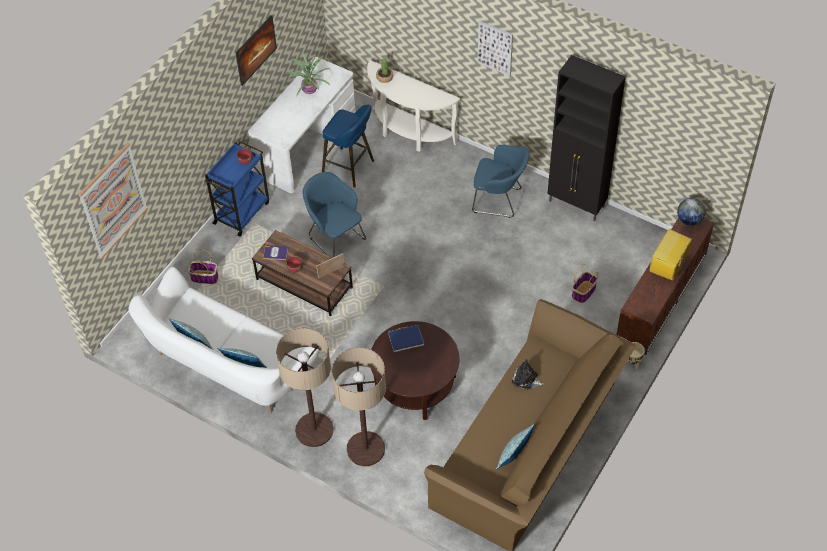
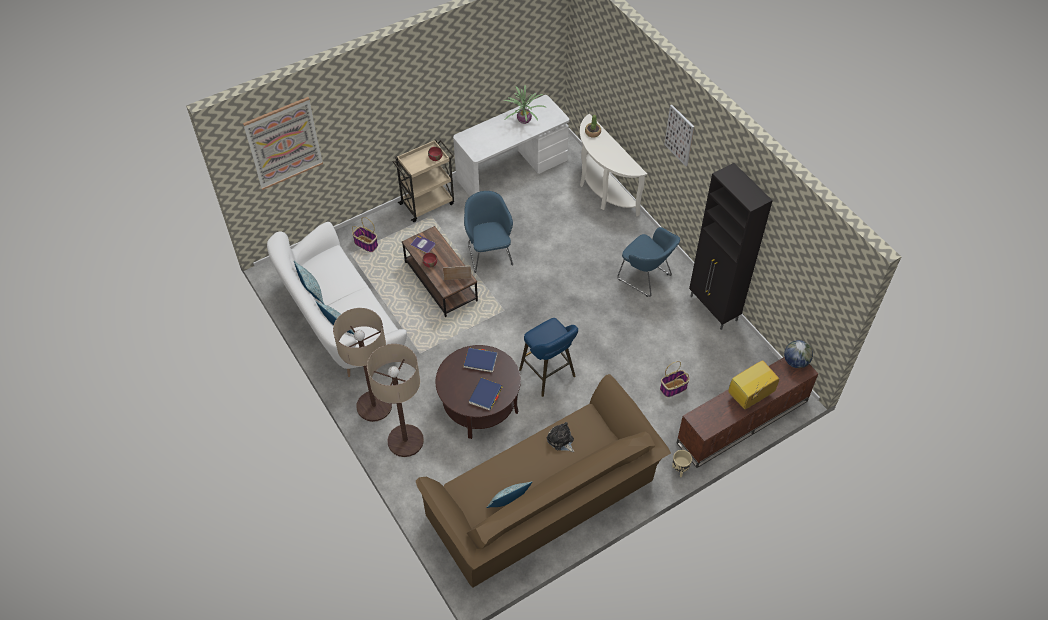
camera: 25 degrees right, 0 degrees up
blue cart [204,141,269,237] -> beige cart [393,139,454,222]
picture [236,15,277,86] -> none
blue stool [322,105,374,188] -> blue stool moved to [519,318,578,397]
none -> blue book [469,378,502,410]

